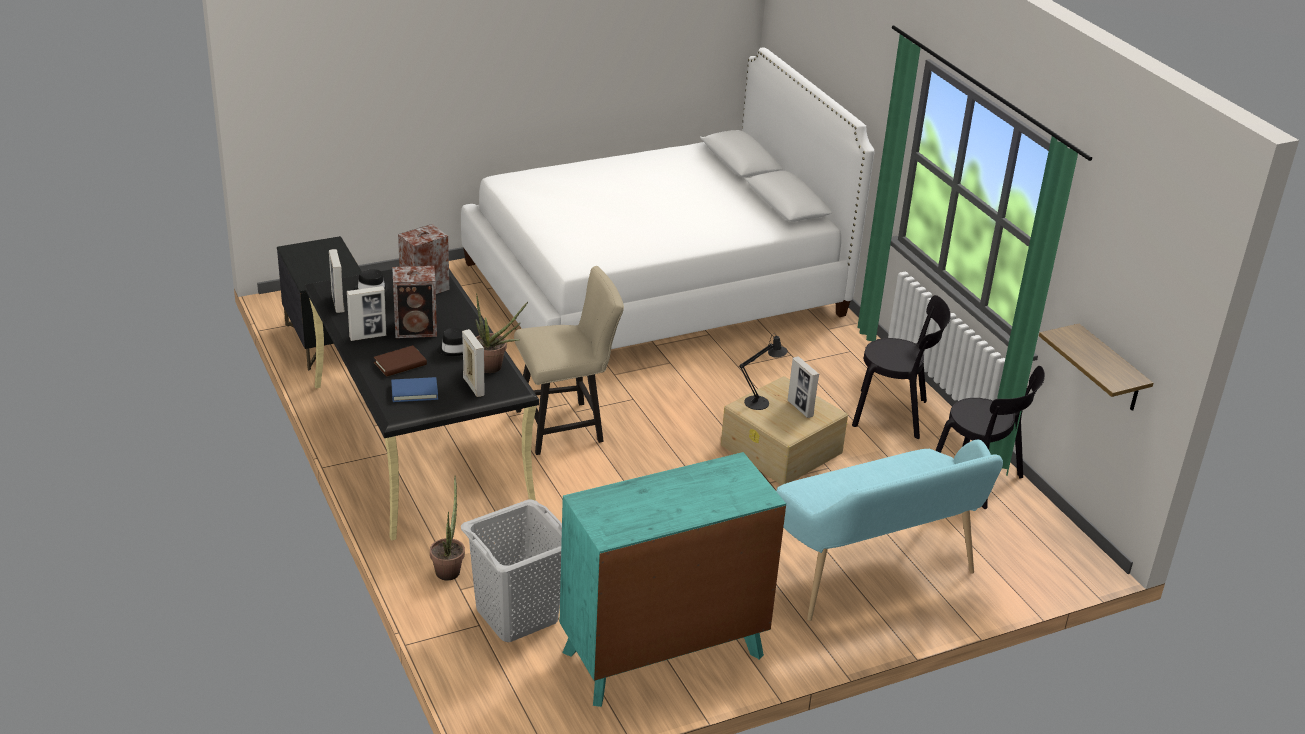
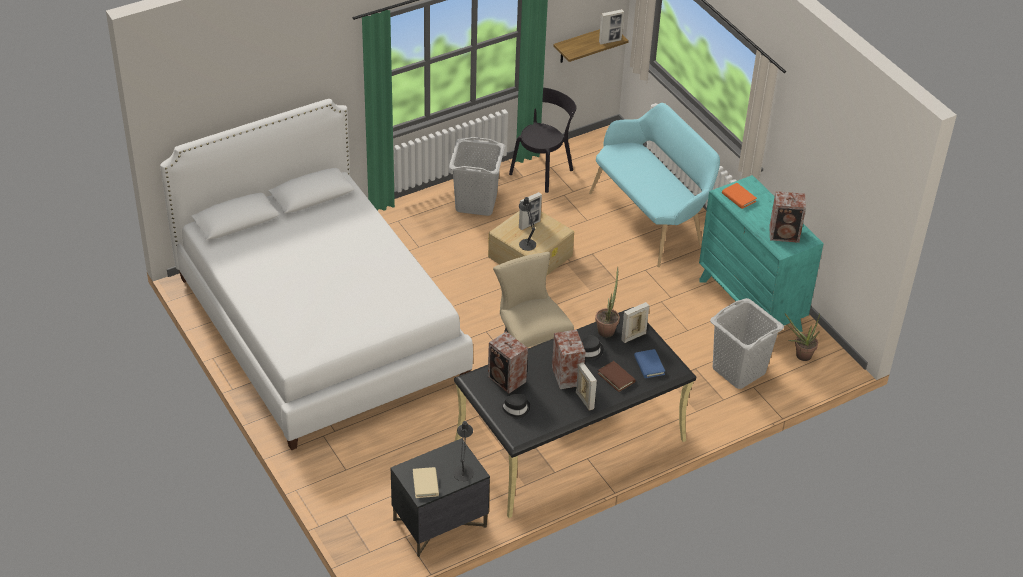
camera: 95 degrees left, 10 degrees up
picture frame [329,249,344,313] -> picture frame moved to [599,9,624,44]
potted plant [430,476,465,581] -> potted plant moved to [785,313,820,361]
black chair [852,295,951,439] -> grey laundry basket [449,137,505,216]
none -> beige book [413,467,439,498]
none -> black table lamp [453,421,474,481]
none -> orange book [722,183,757,209]
none -> speaker [769,191,806,243]

